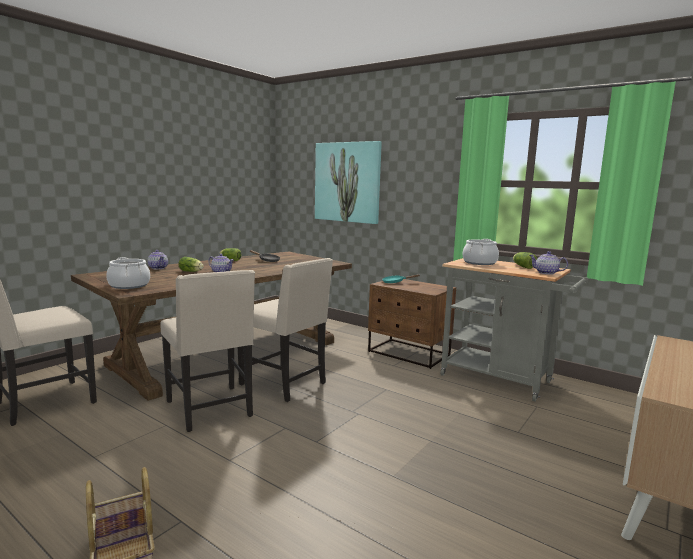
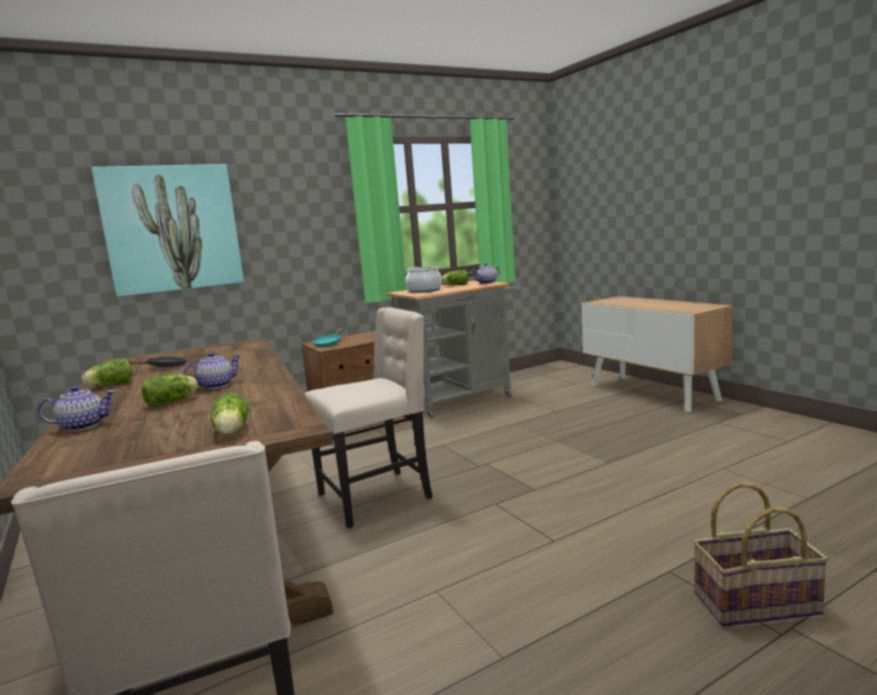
camera: 65 degrees left, 0 degrees up
cooking pot [106,257,150,289] -> lettuce [211,393,249,435]
beige chair [160,270,255,432] -> none

